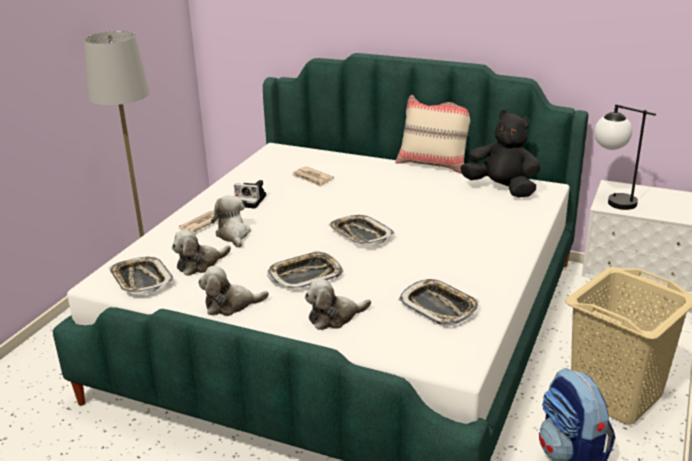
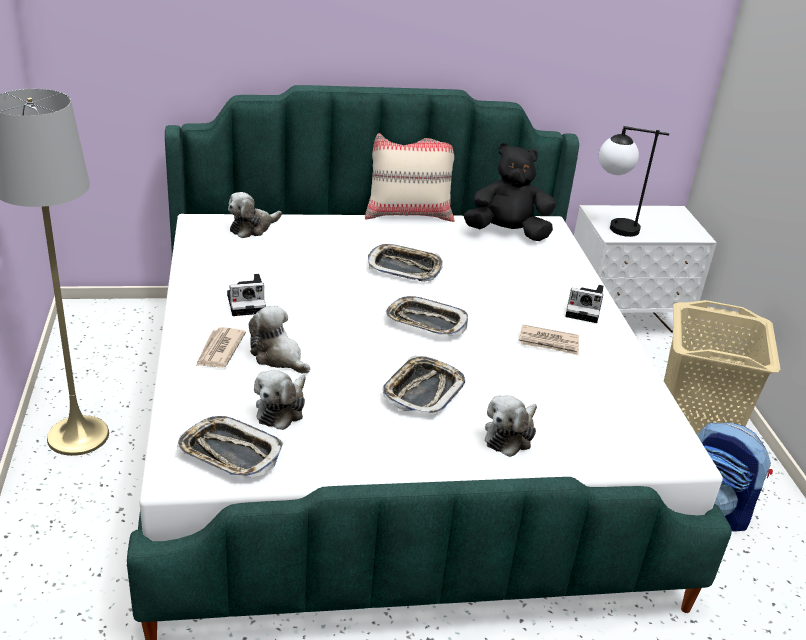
camera: 35 degrees left, 5 degrees up
plush toy [198,266,269,316] -> plush toy moved to [228,192,282,238]
newspaper [292,166,334,187] -> newspaper moved to [519,324,579,355]
tray [398,279,479,326] -> tray moved to [368,244,443,282]
none -> camera [565,285,603,323]

